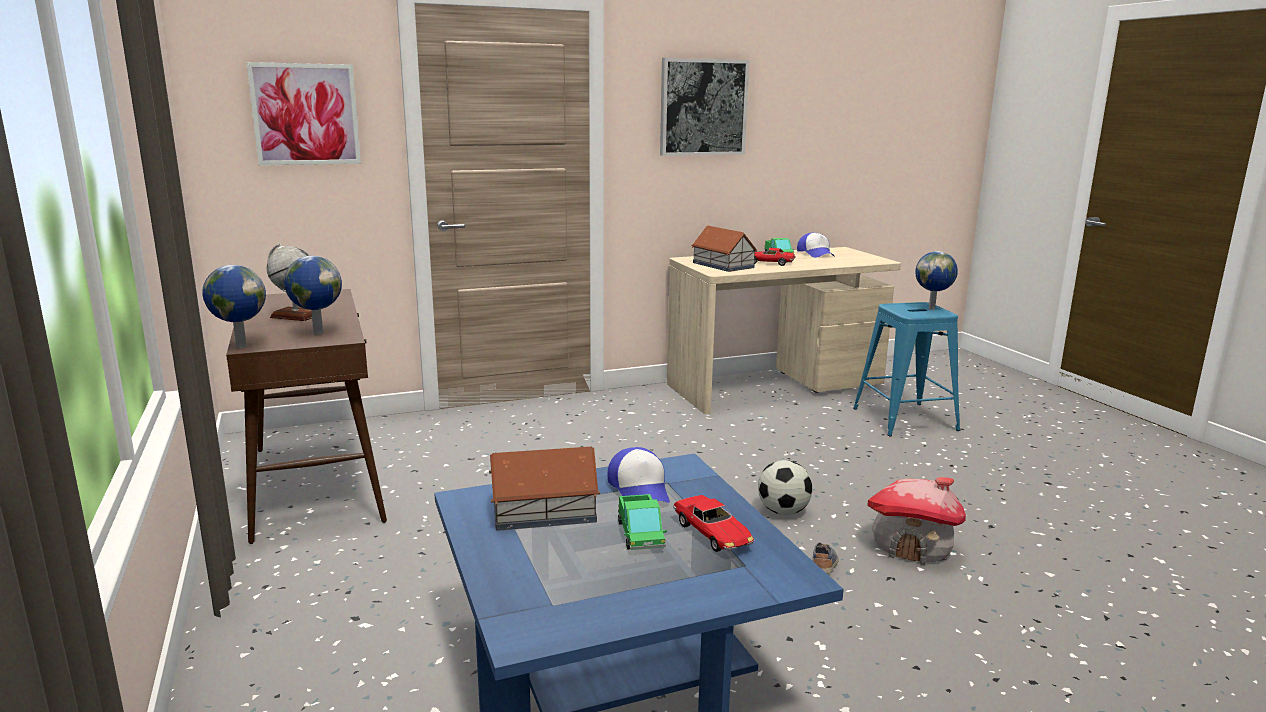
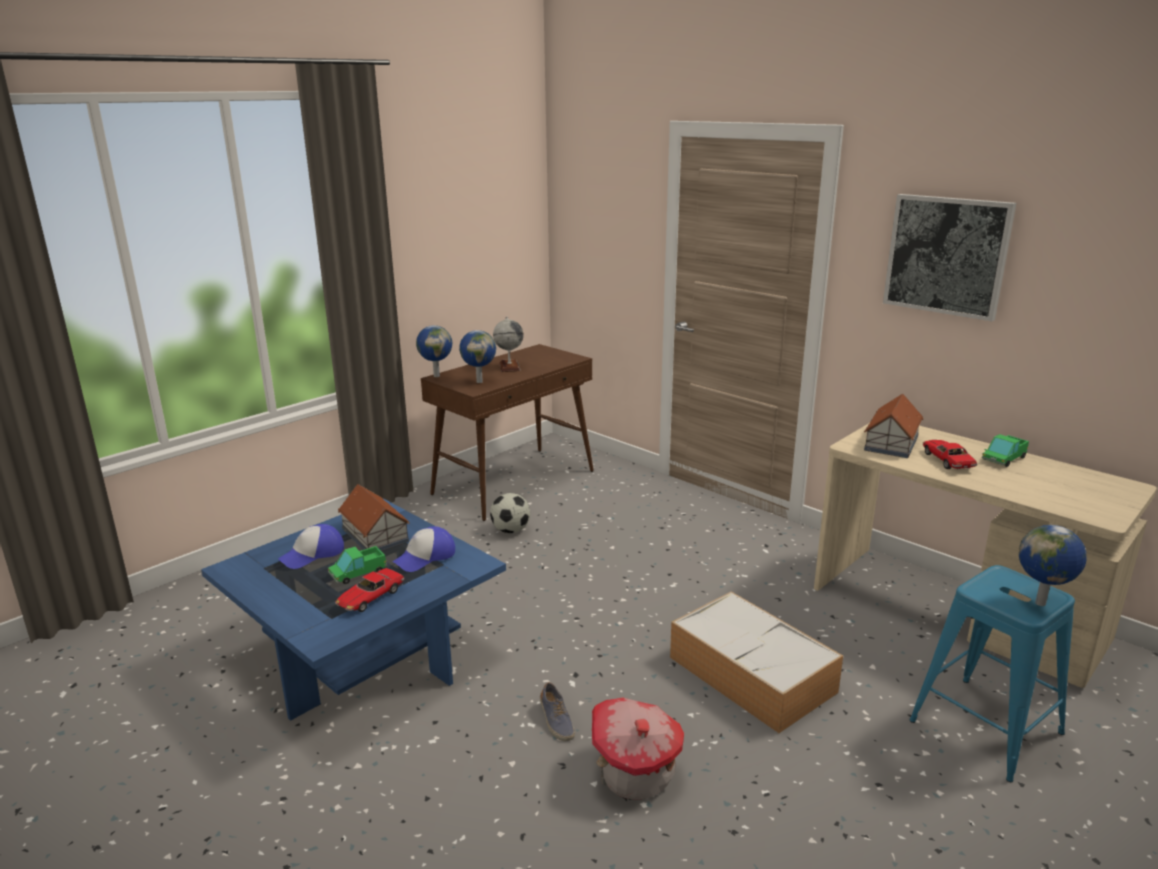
camera: 65 degrees right, 5 degrees up
picture [246,62,361,165] -> none
football [758,460,812,515] -> football moved to [490,493,530,533]
cap [797,233,835,258] -> cap moved to [278,524,344,569]
shoe [813,542,839,574] -> shoe turned 75 degrees clockwise [540,682,575,741]
none -> storage box [670,592,843,733]

